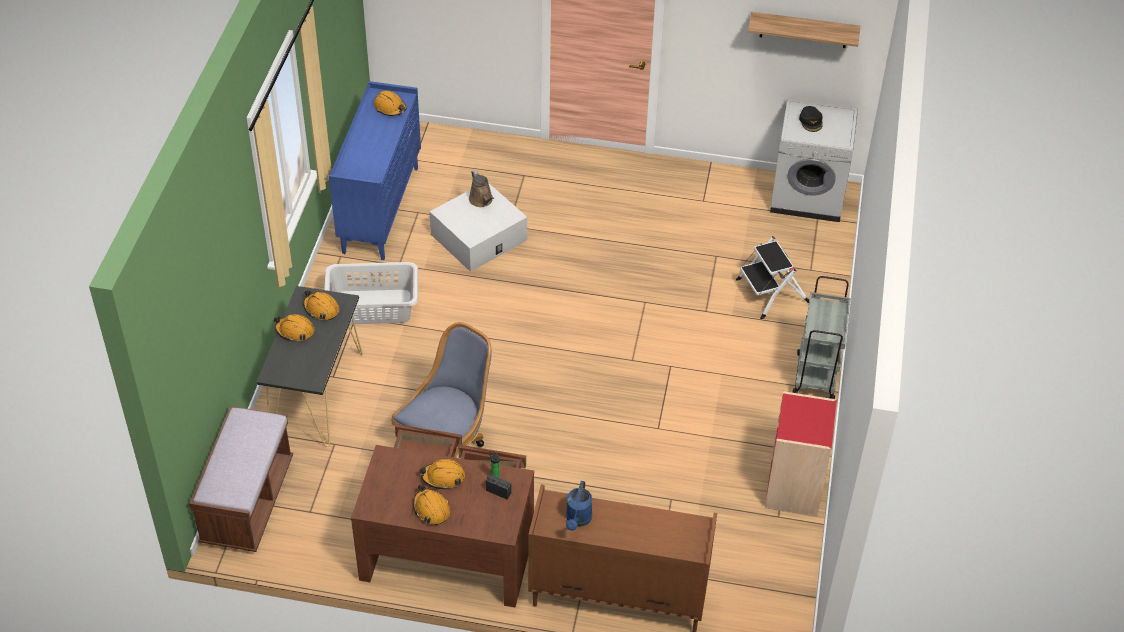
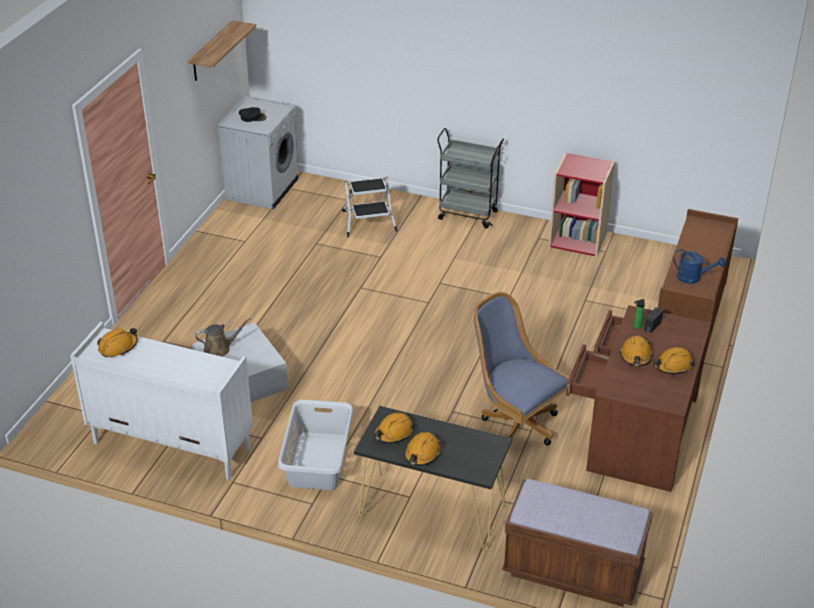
camera: 80 degrees left, 10 degrees down
blue cabinet [329,81,421,260] -> white cabinet [70,322,253,481]

